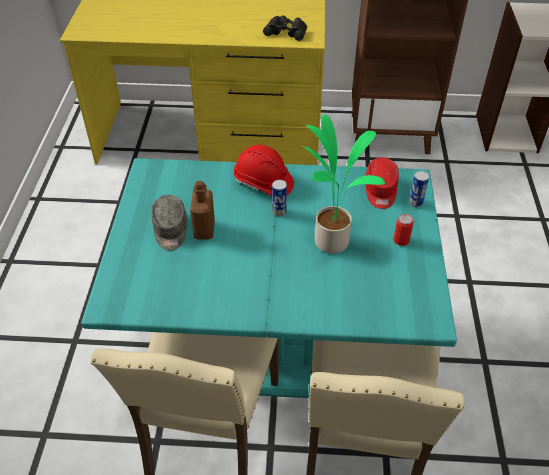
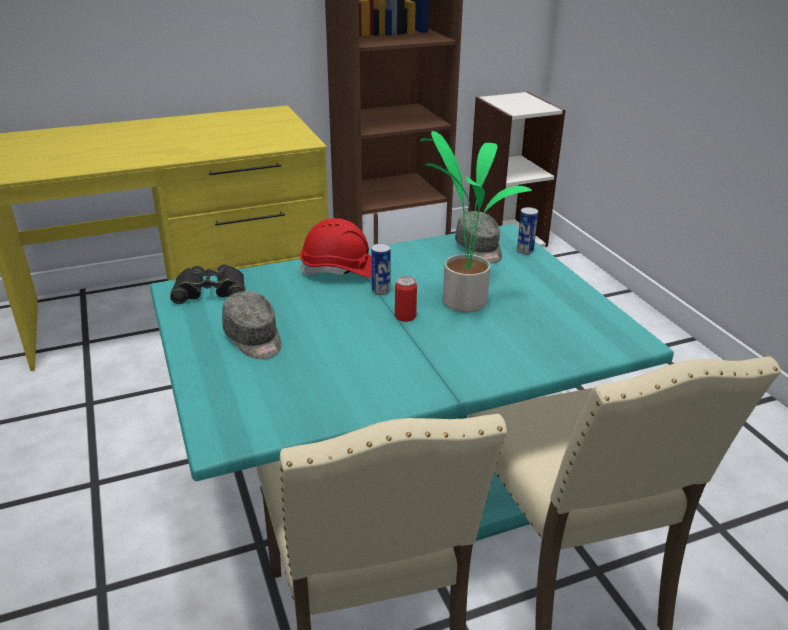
camera: 25 degrees left, 15 degrees down
brown bottle [190,181,215,240] -> none
black binoculars [263,15,307,41] -> black binoculars moved to [170,264,245,304]
red cap [365,157,399,209] -> grey cap [455,211,502,263]
can [393,214,414,246] -> can moved to [395,276,417,322]

